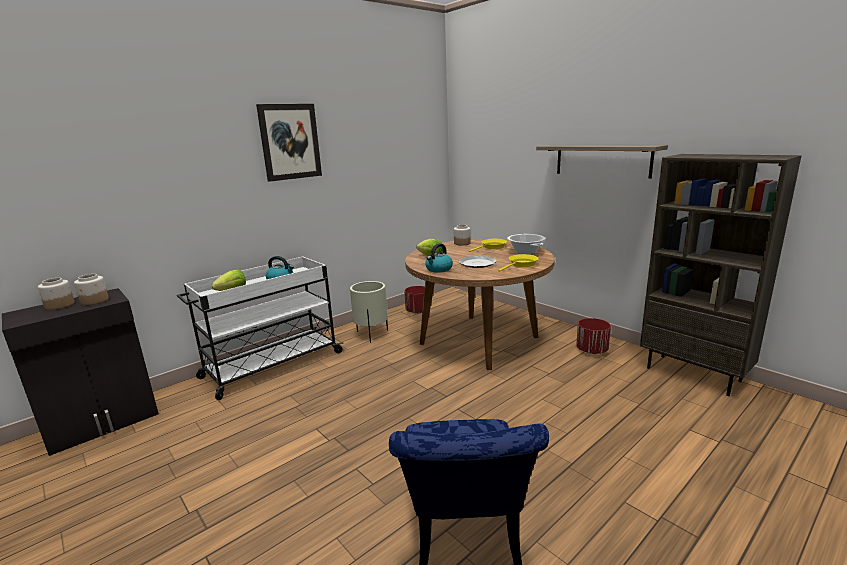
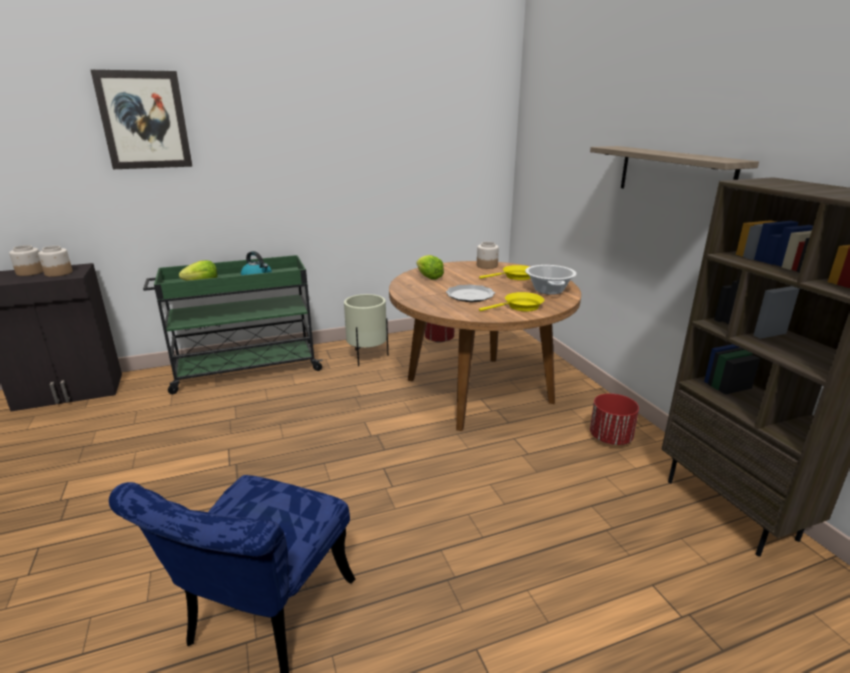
camera: 20 degrees right, 5 degrees up
white cart [177,256,343,400] -> green cart [143,255,323,394]
picture [256,104,322,182] -> picture moved to [91,70,192,169]
kettle [425,244,453,273] -> none

